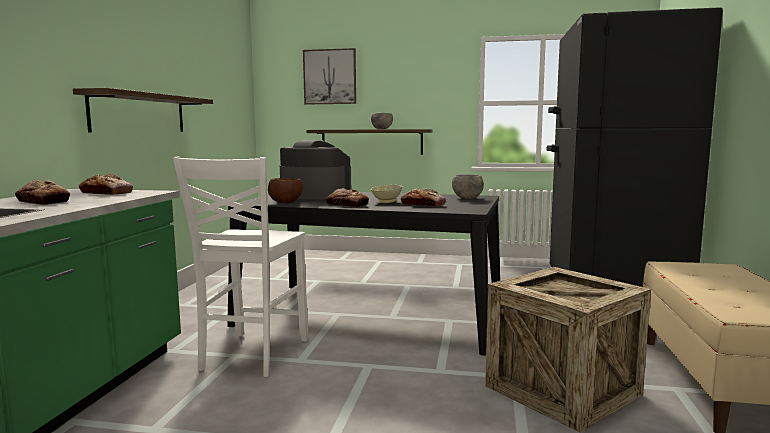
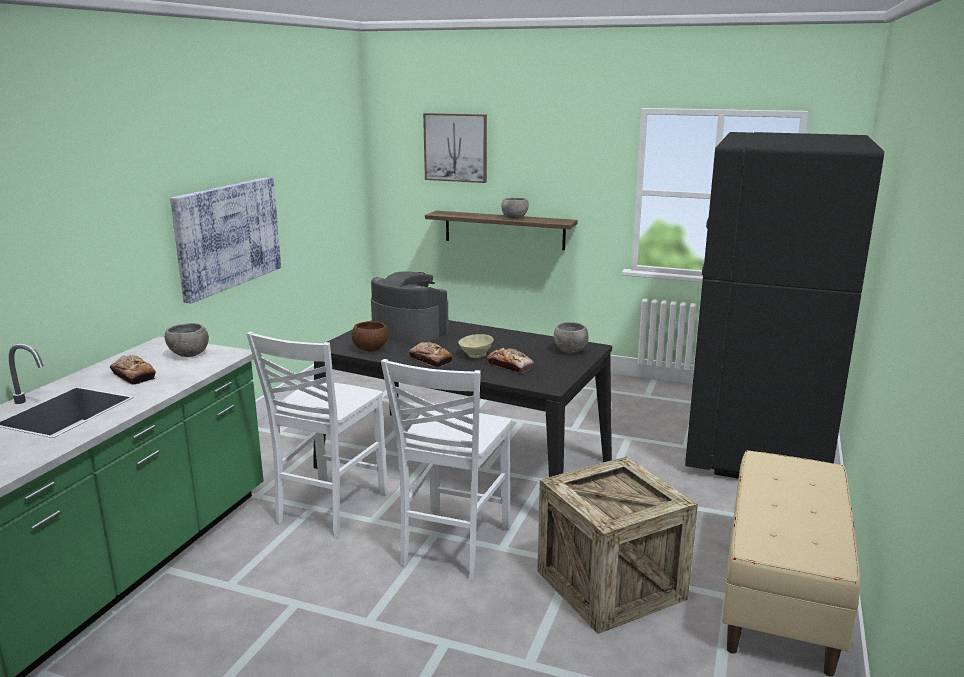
camera: 10 degrees right, 10 degrees up
shelf [73,88,213,132] -> picture [170,177,281,303]
bread [78,173,133,195] -> grey bowl [165,323,209,357]
none -> white chair [381,359,512,581]

